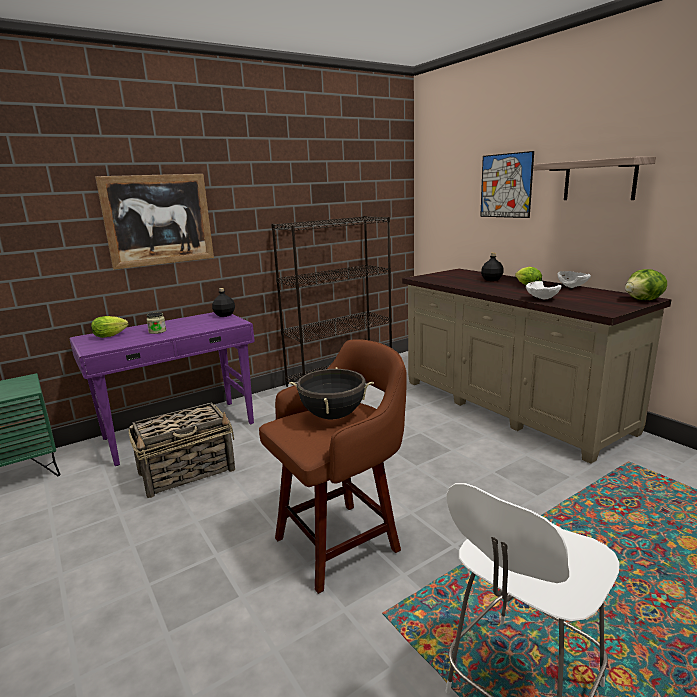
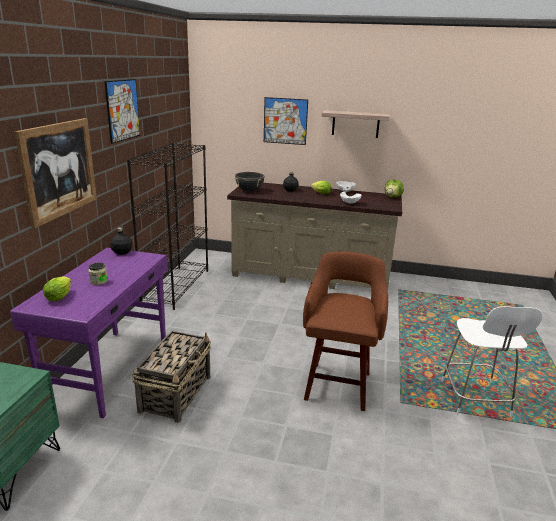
camera: 45 degrees left, 5 degrees up
black cooking pot [289,367,374,419] -> black cooking pot moved to [234,172,265,192]
none -> picture [105,79,140,144]

